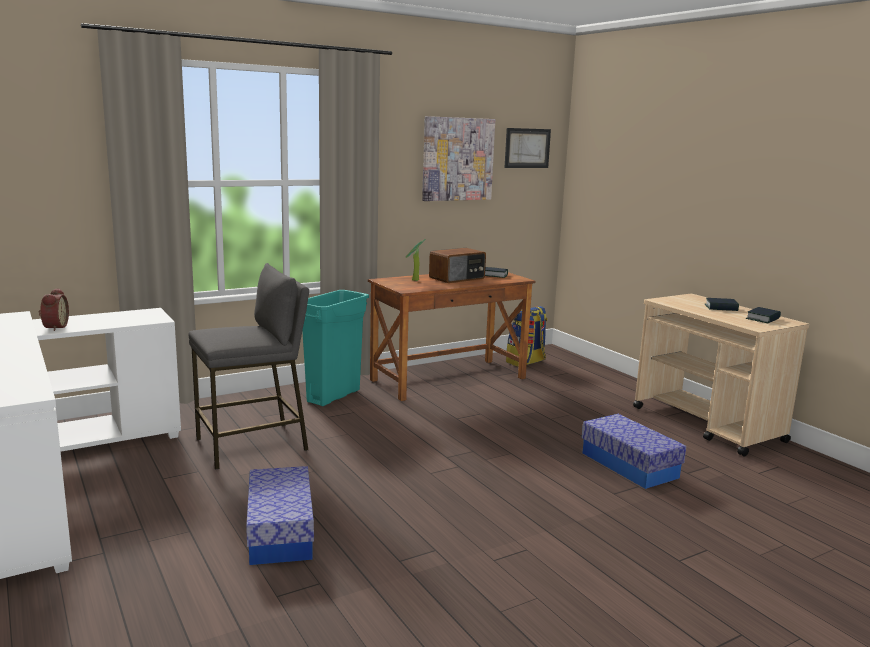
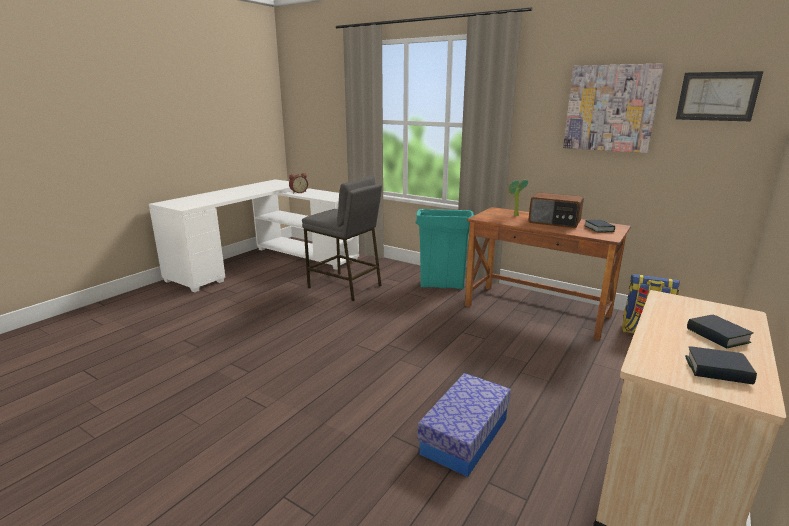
camera: 65 degrees right, 5 degrees up
storage box [246,466,314,565] -> none

